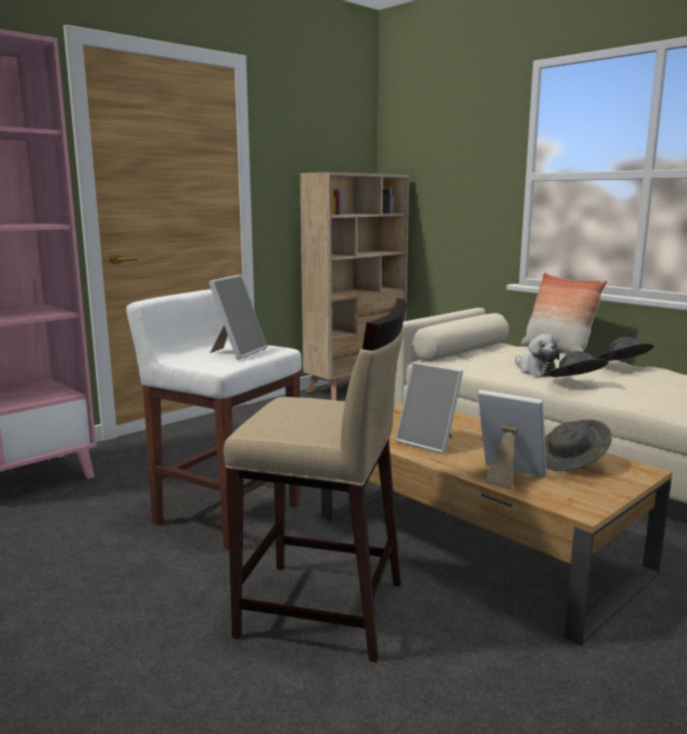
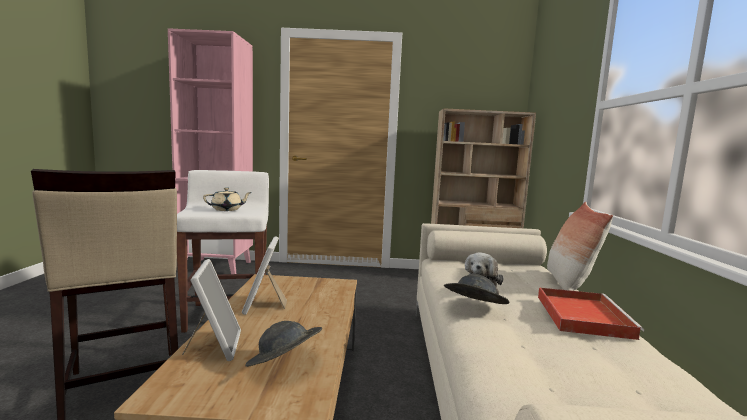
camera: 45 degrees right, 5 degrees down
picture frame [209,275,267,360] -> beige teapot [203,187,252,211]
grey hat [597,337,654,361] -> red tray [538,288,644,340]

